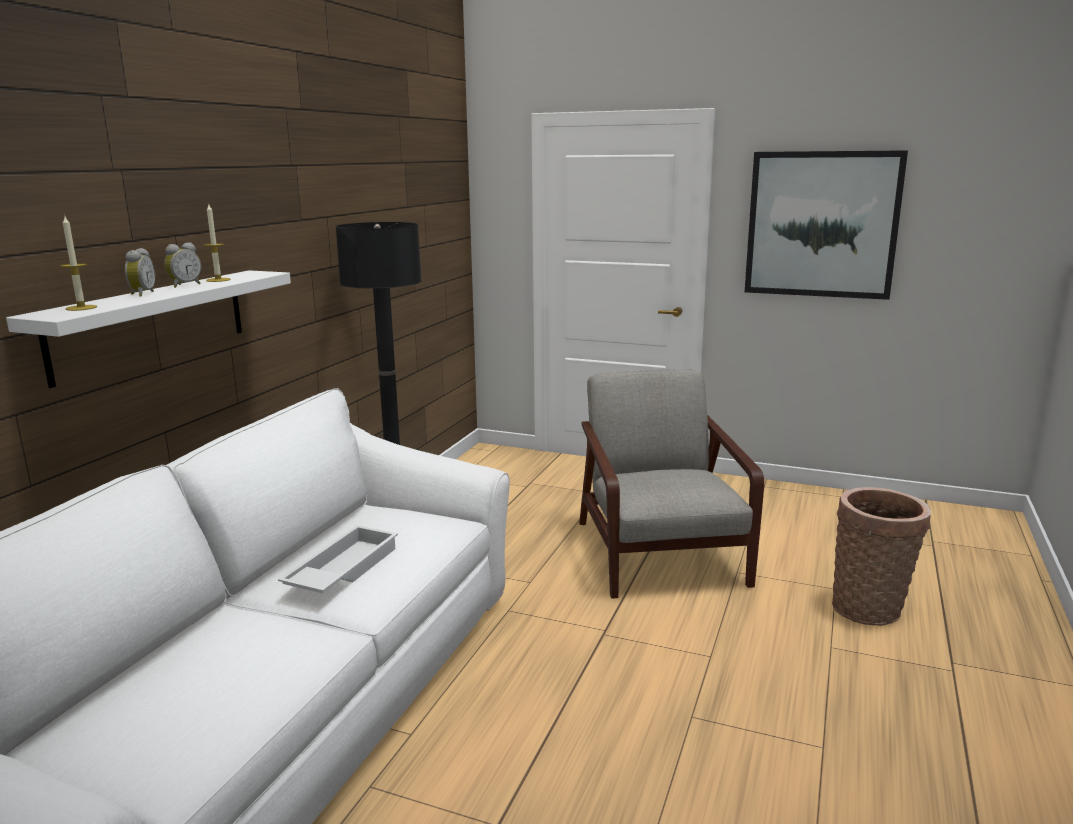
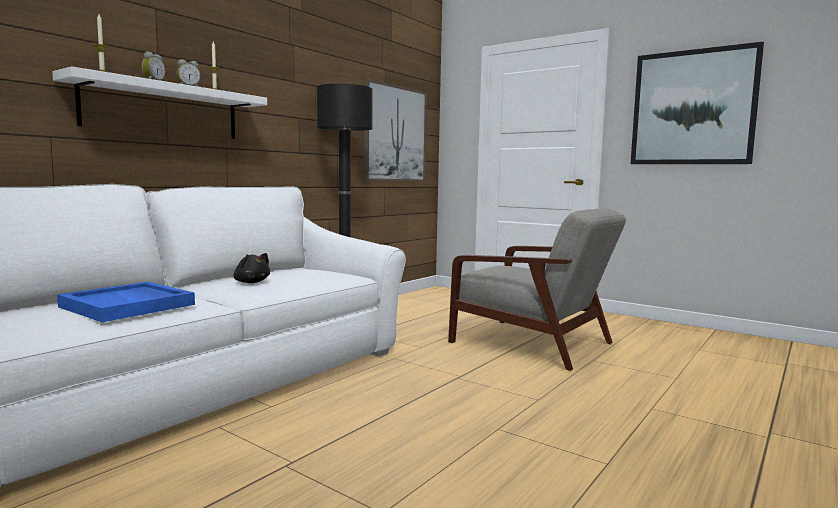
camera: 15 degrees right, 10 degrees down
white tray [278,525,398,593] -> black plush toy [234,253,270,283]
grey armchair [579,369,764,599] -> grey armchair turned 120 degrees clockwise [448,209,626,371]
basket [832,487,931,626] -> none
none -> blue tray [57,282,195,322]
none -> picture [364,79,427,181]

